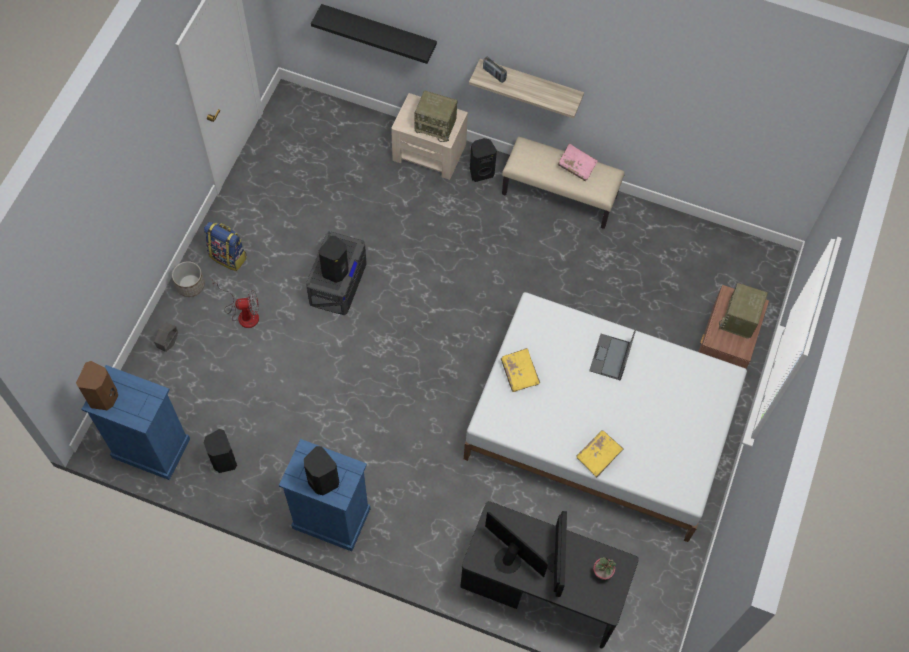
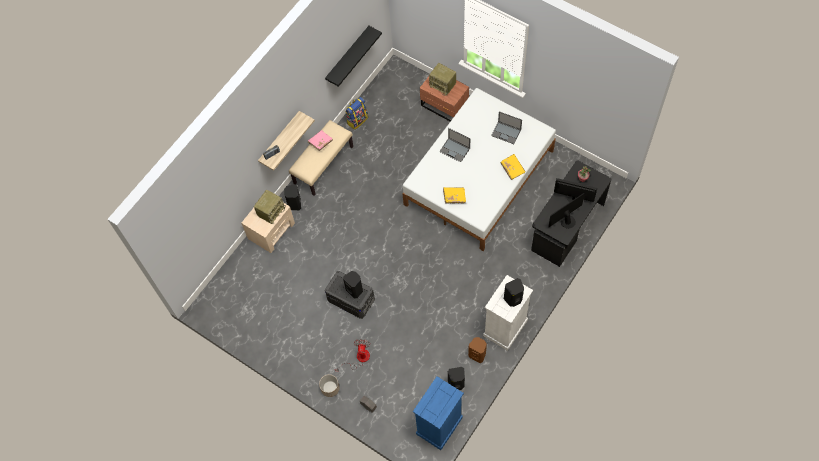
camera: 70 degrees left, 0 degrees up
brown speaker [76,361,118,410] -> brown speaker moved to [468,337,487,363]
backpack [204,222,247,271] -> backpack moved to [345,97,368,130]
blue dresser [279,439,371,551] -> white dresser [483,275,533,351]
black shelf [311,4,437,64] -> black shelf moved to [325,26,382,87]
none -> laptop [491,111,522,144]

